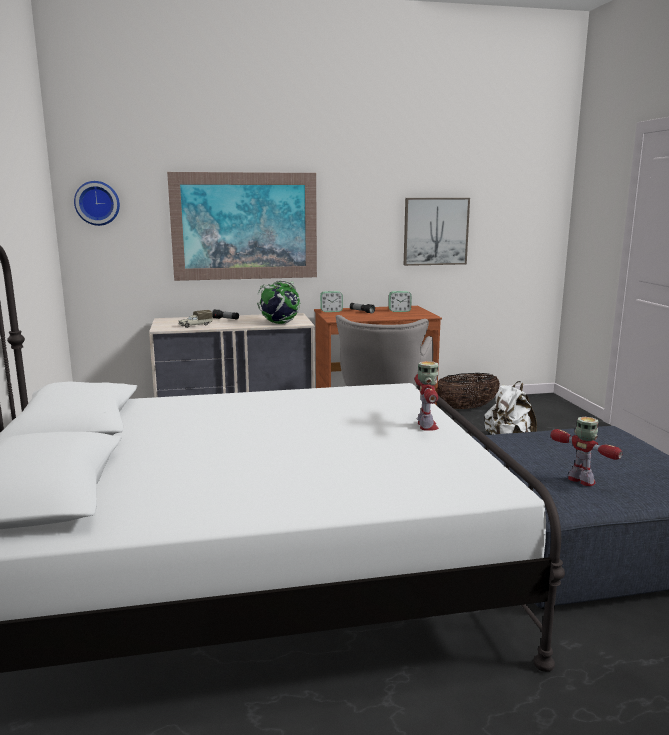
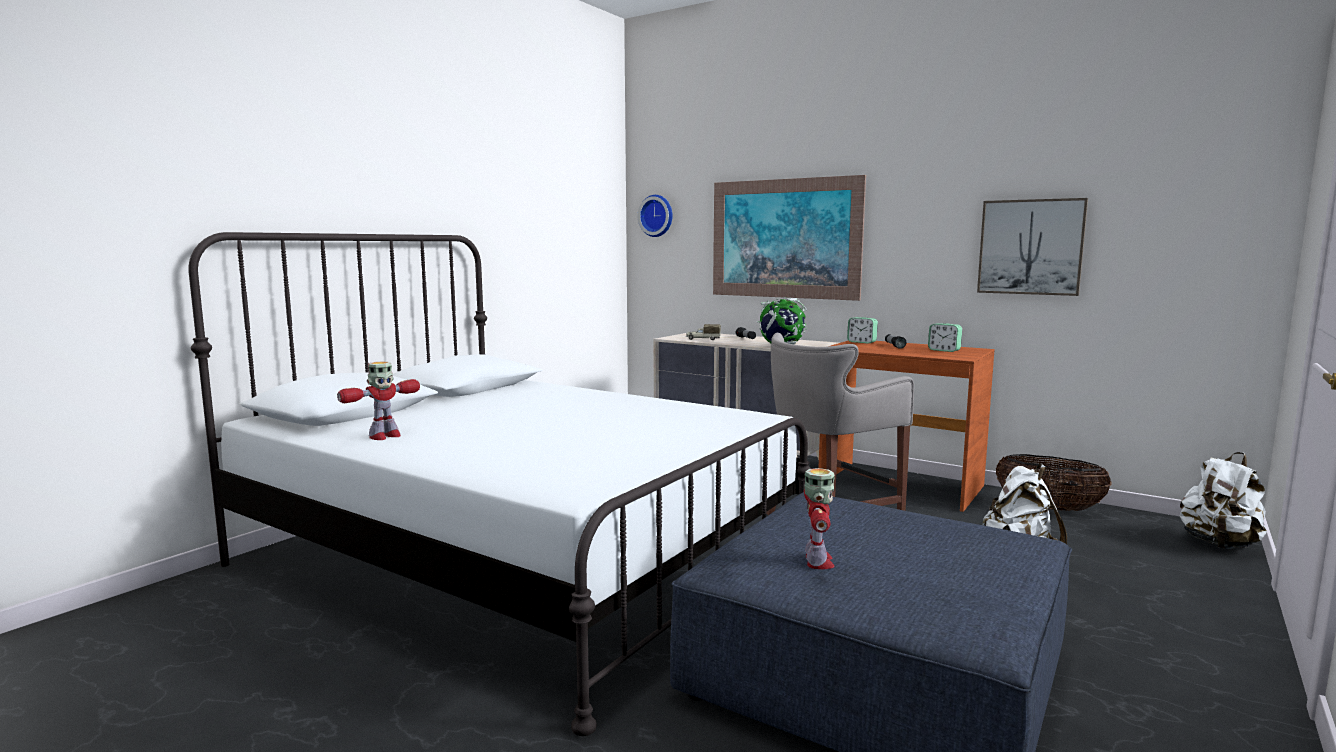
camera: 45 degrees right, 5 degrees down
toy robot [415,361,439,431] -> toy robot moved to [337,361,420,440]
none -> white backpack [1180,452,1267,549]

